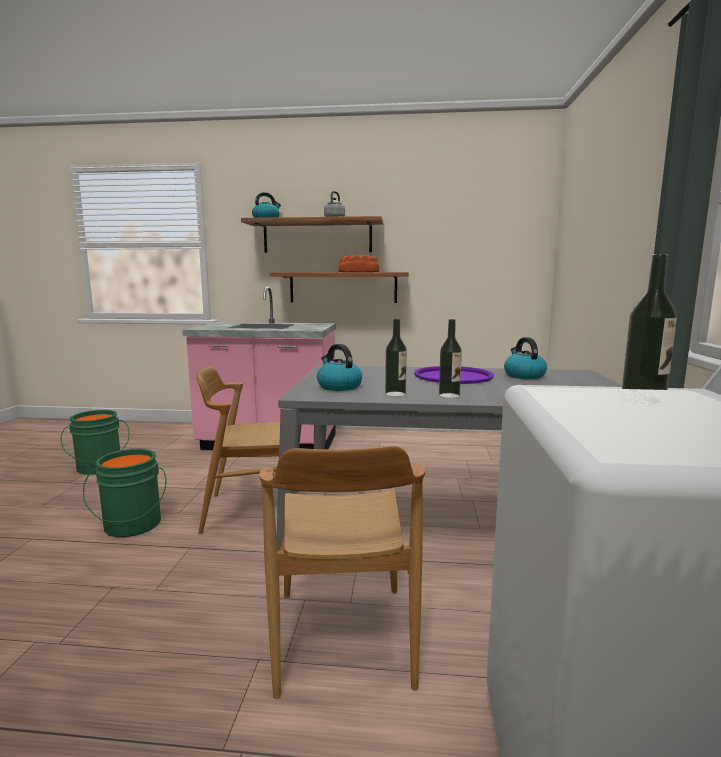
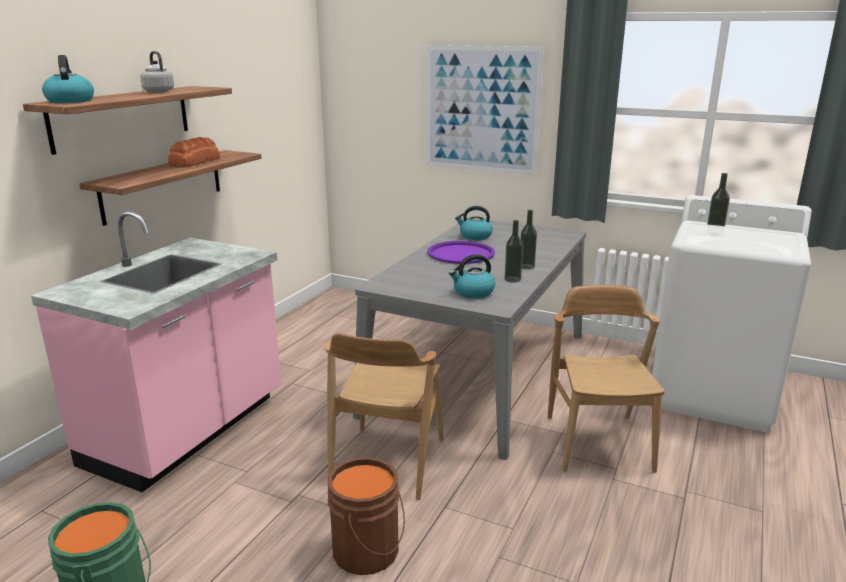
camera: 70 degrees left, 10 degrees up
green bucket [83,449,167,537] -> brown bucket [328,457,405,575]
brown chair [259,446,425,699] -> brown chair turned 105 degrees counterclockwise [548,285,664,473]
none -> picture [426,45,544,175]

